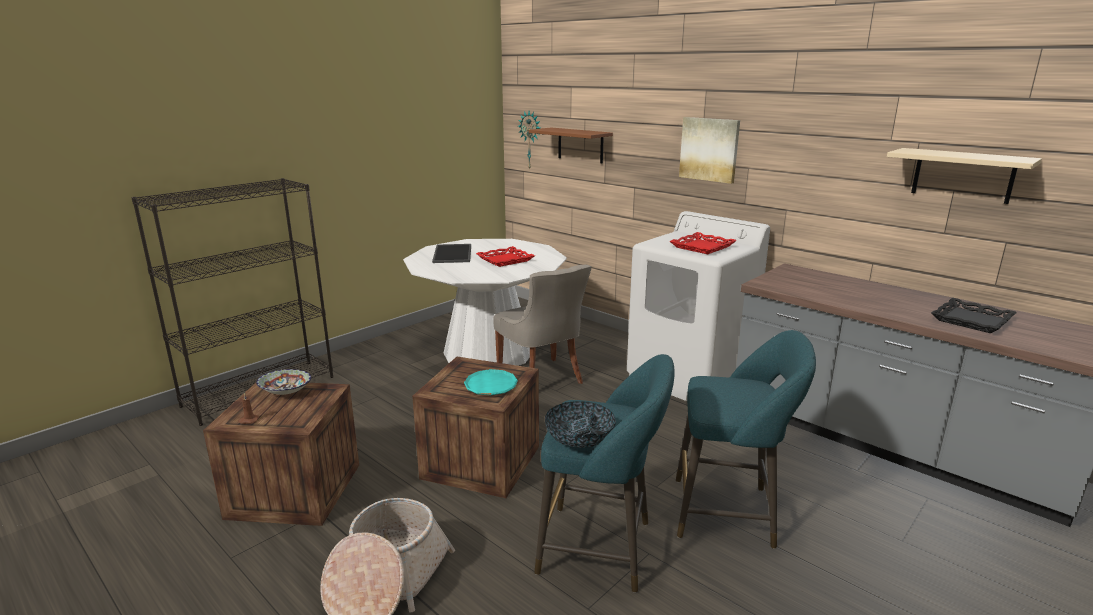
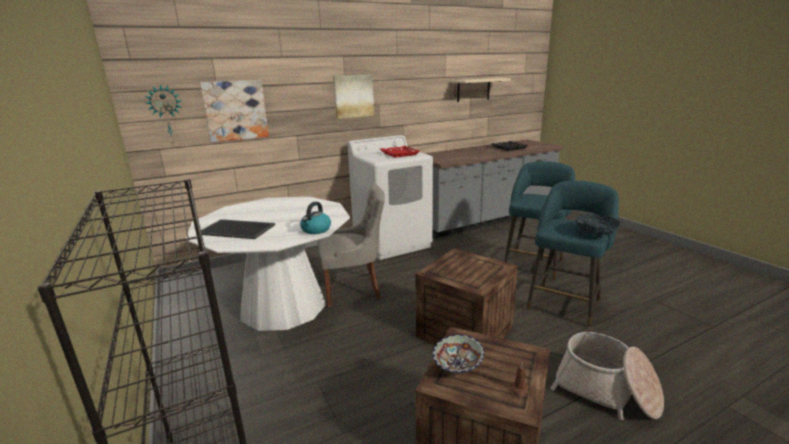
camera: 70 degrees left, 0 degrees up
turquoise plate [464,369,518,395] -> none
red tray [476,246,535,267] -> none
brown shelf [529,128,613,163] -> picture [200,80,269,142]
none -> kettle [300,202,331,234]

